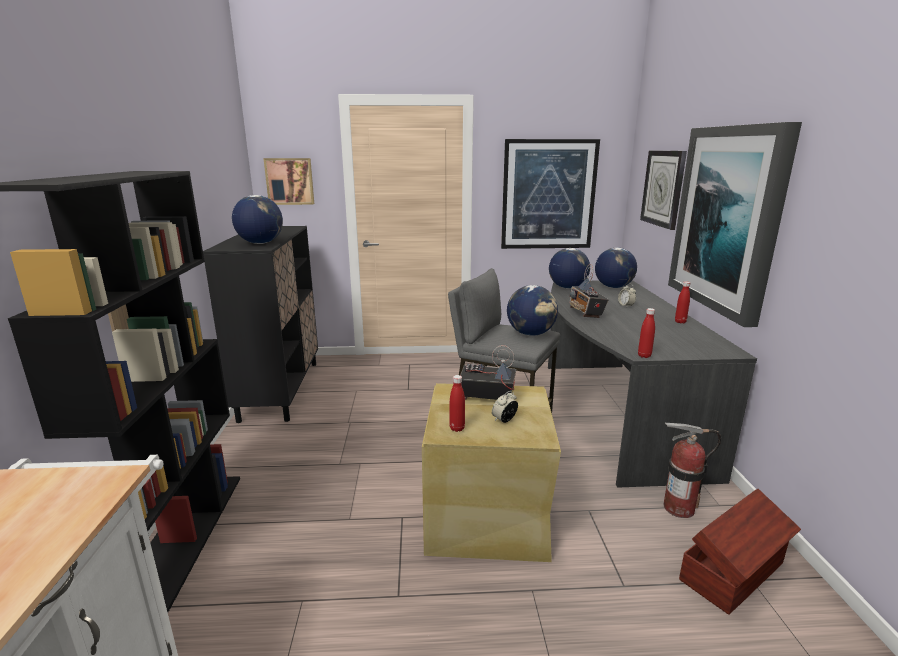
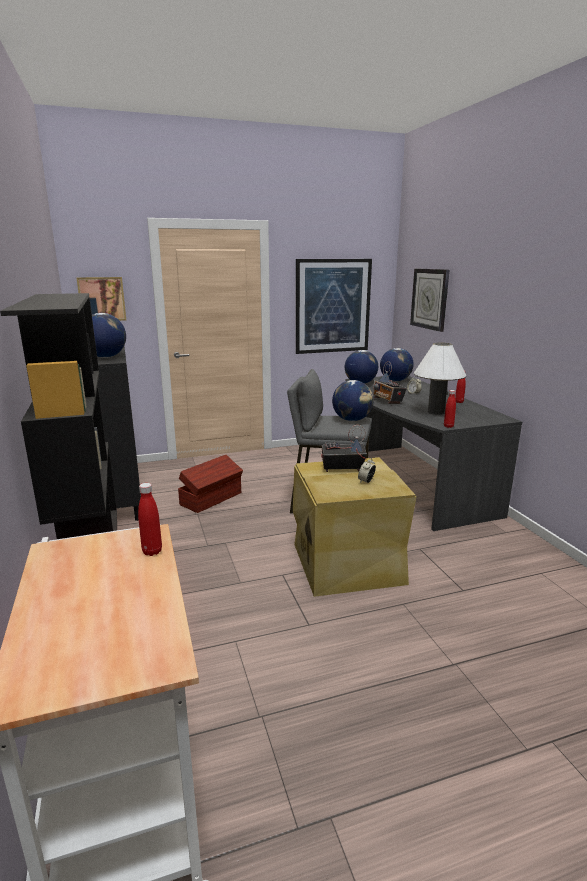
camera: 15 degrees left, 0 degrees up
red bottle [449,375,465,432] -> red bottle moved to [138,483,162,556]
fire extinguisher [664,423,721,518] -> none
picture [668,122,802,327] -> none
brown storage box [679,488,801,615] -> brown storage box moved to [178,455,243,513]
none -> white table lamp [414,343,466,415]

